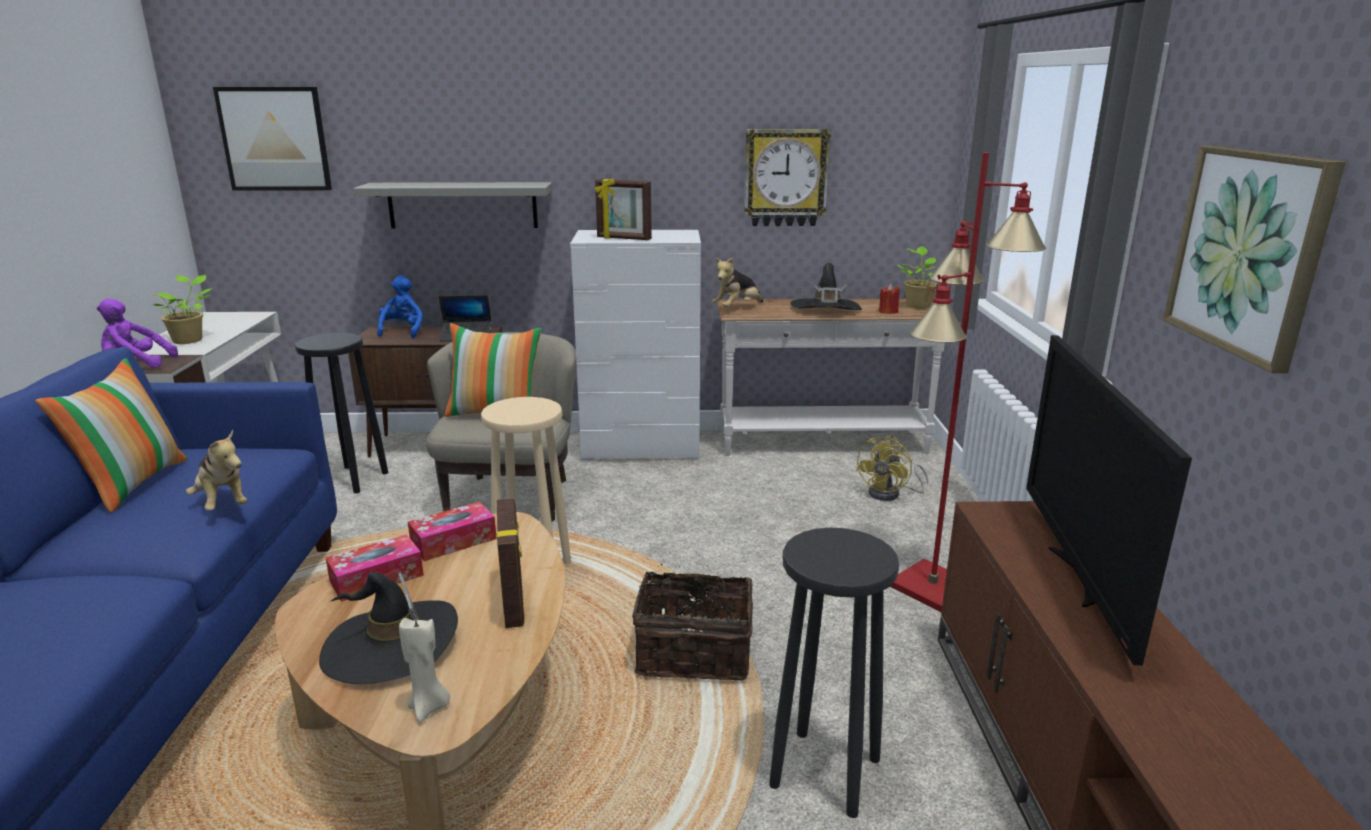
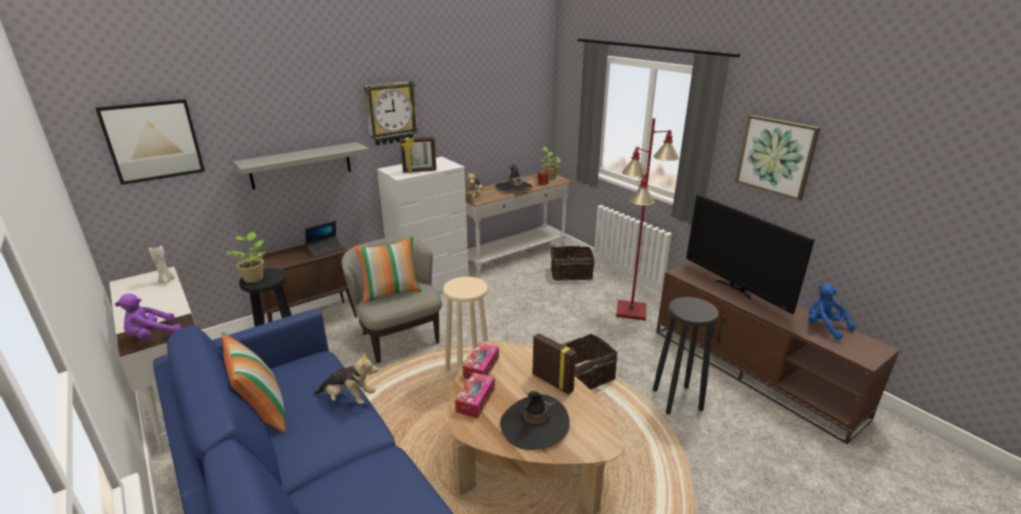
camera: 35 degrees left, 5 degrees up
potted plant [153,275,212,344] -> potted plant moved to [226,232,265,283]
blue plush toy [377,275,423,338] -> blue plush toy moved to [808,284,856,340]
beige candle [399,617,450,722] -> beige candle moved to [149,246,174,284]
wall clock [744,129,831,226] -> wall clock moved to [364,81,419,146]
yellow fan [856,436,928,501] -> basket [551,245,595,281]

